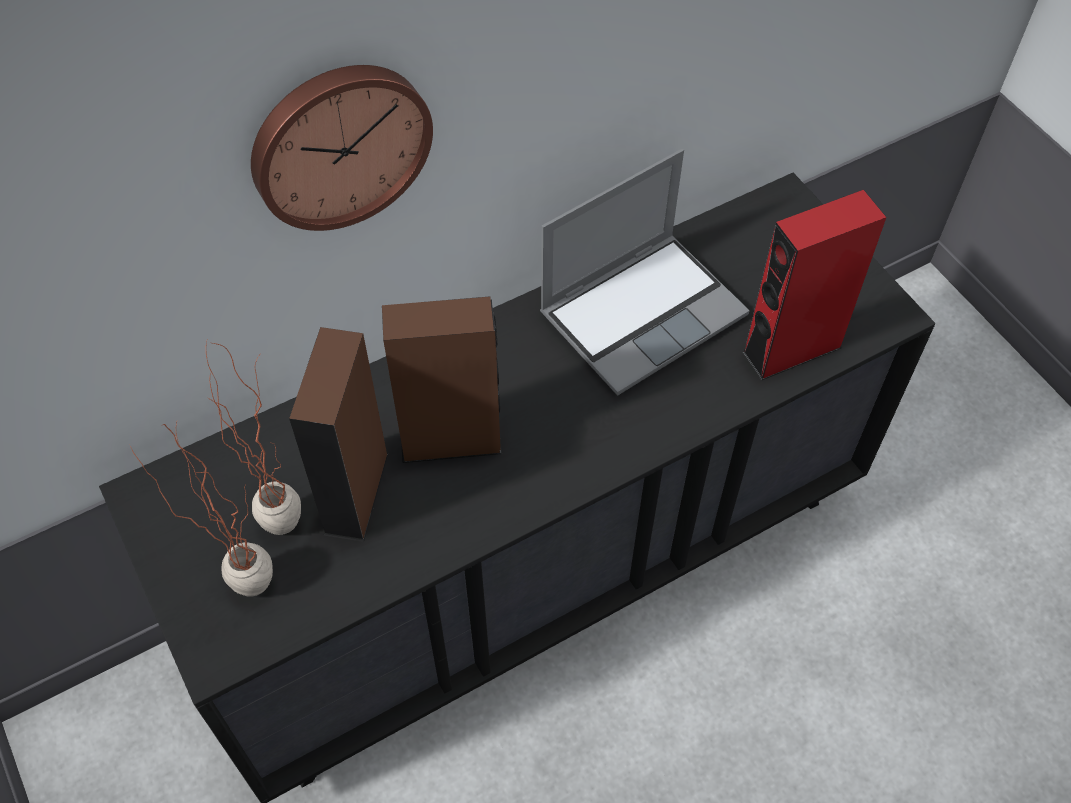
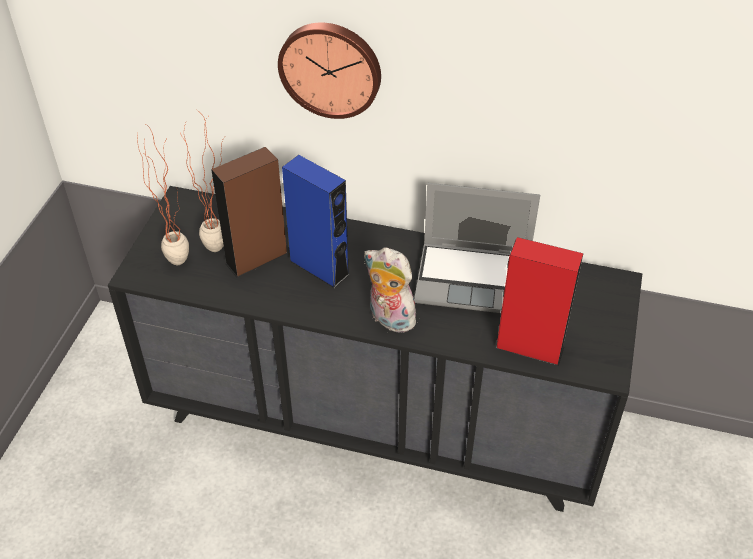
camera: 45 degrees right, 10 degrees down
brown speaker [382,296,502,463] -> blue speaker [282,155,350,288]
none -> plush toy [364,248,416,332]

